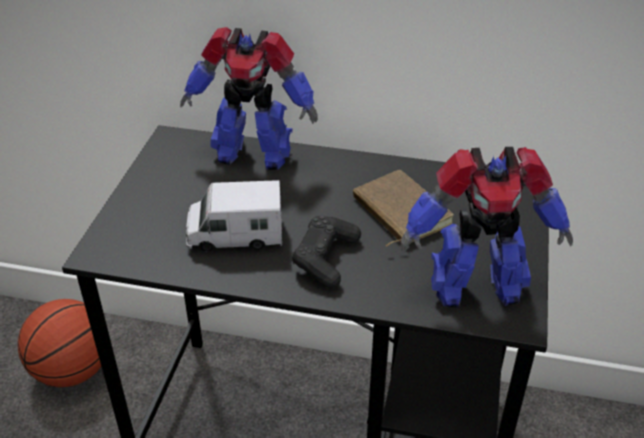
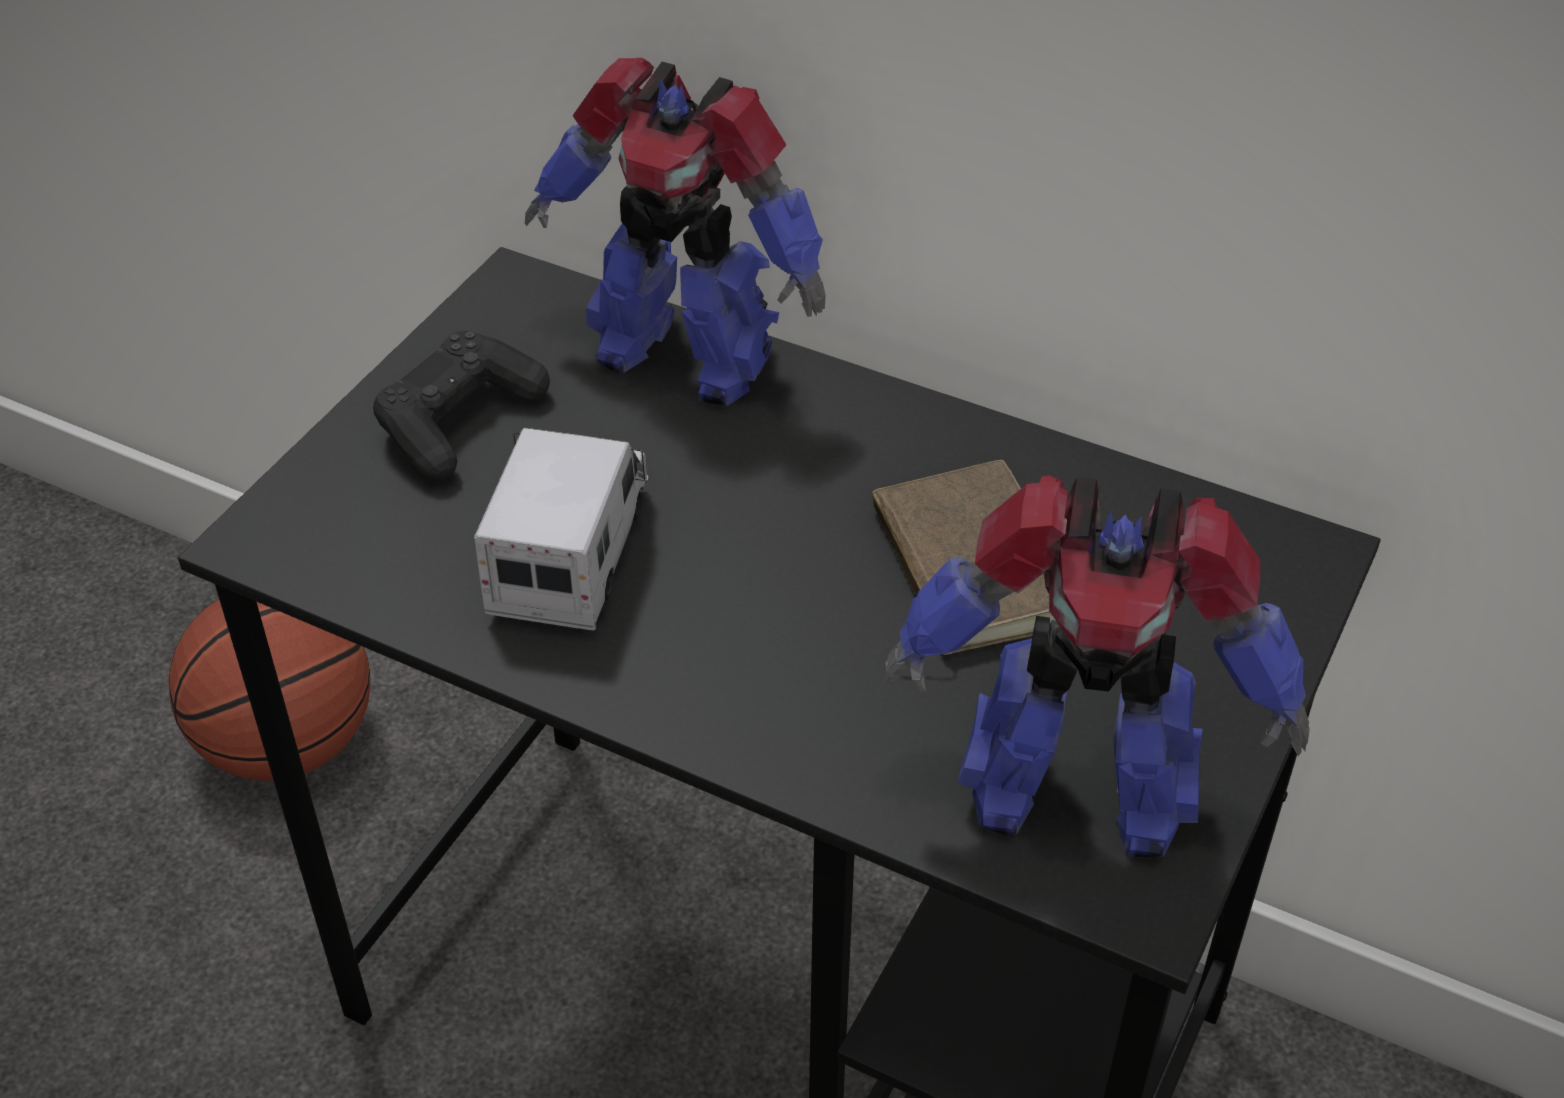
camera: 15 degrees right, 5 degrees up
toy truck [186,180,282,252] -> toy truck turned 90 degrees clockwise [474,428,648,631]
black game controller [292,216,361,288] -> black game controller moved to [373,331,550,481]

